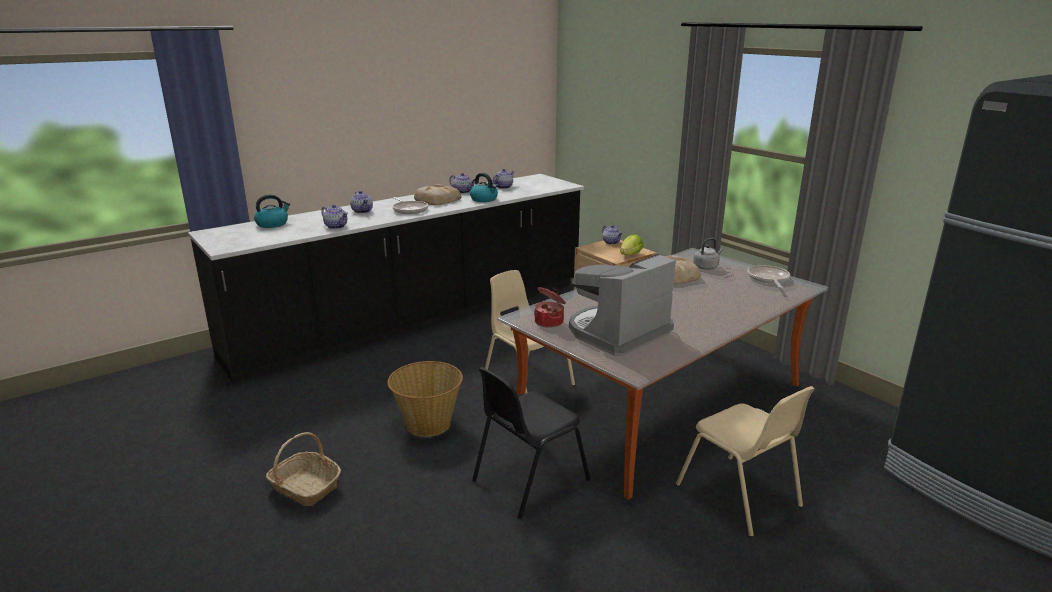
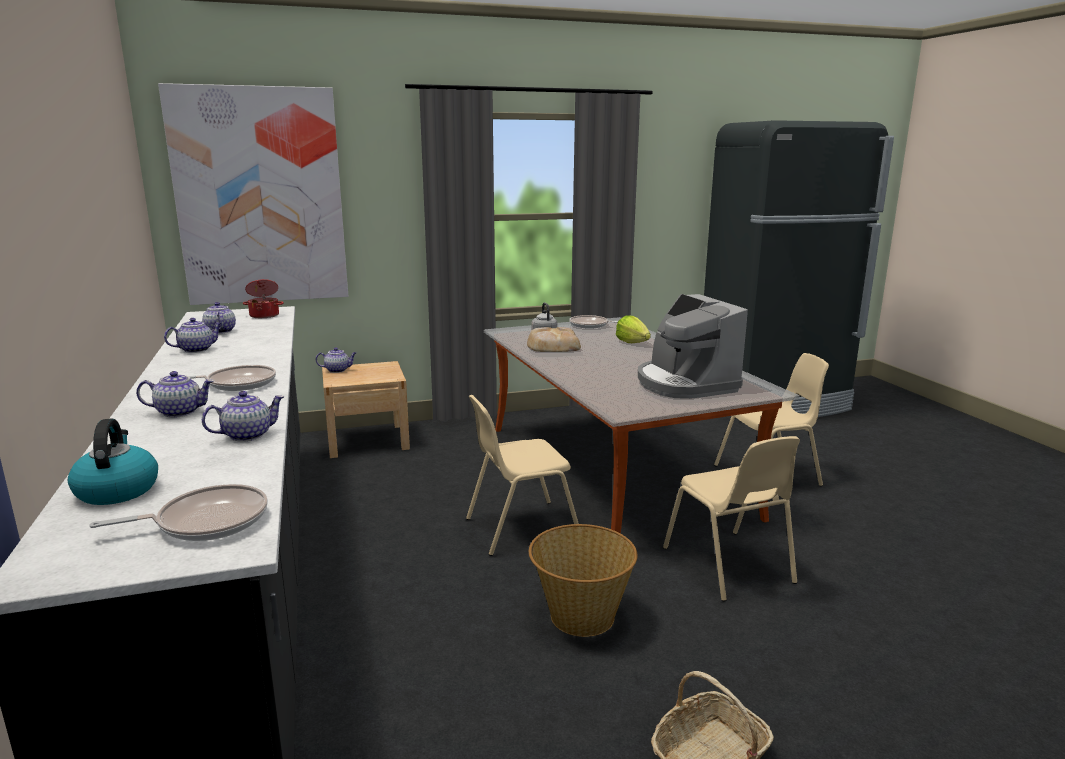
camera: 70 degrees left, 5 degrees down
bread [414,184,462,205] -> none
kettle [470,173,498,202] -> none
black chair [472,367,591,519] -> beige chair [663,436,800,601]
cooking pot [534,287,566,328] -> cooking pot moved to [243,279,284,318]
lettuce [620,234,643,256] -> lettuce moved to [616,315,651,343]
none -> frying pan [89,484,268,541]
none -> picture [158,83,348,305]

